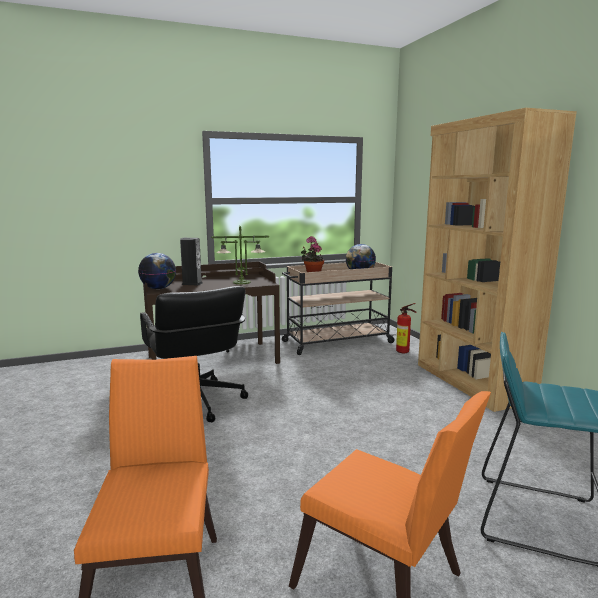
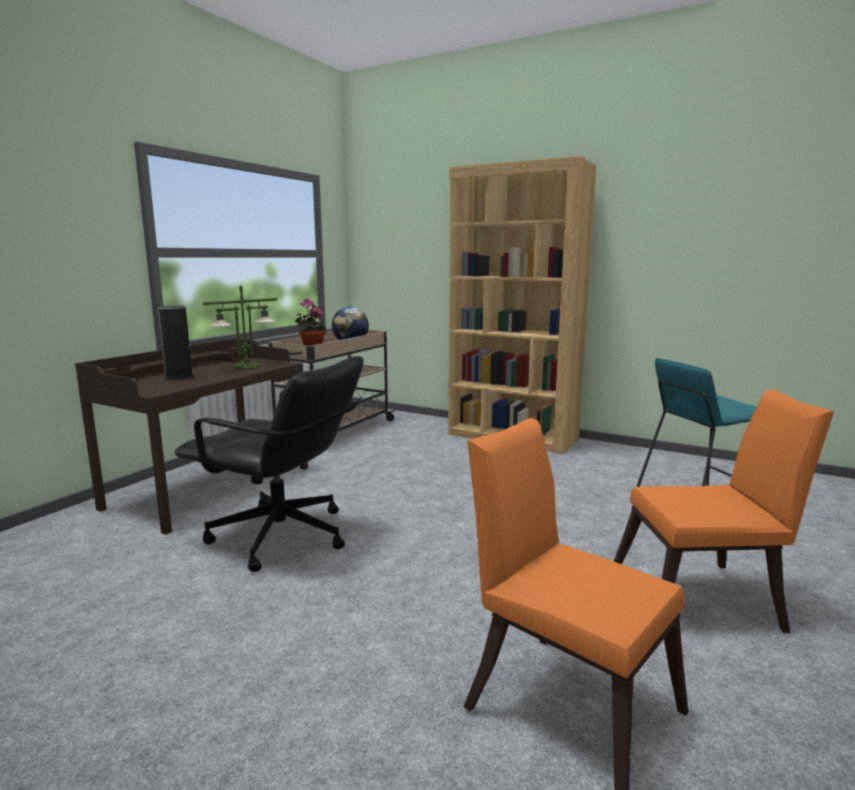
camera: 40 degrees left, 0 degrees up
globe [138,253,176,289] -> none
fire extinguisher [396,303,417,353] -> none

